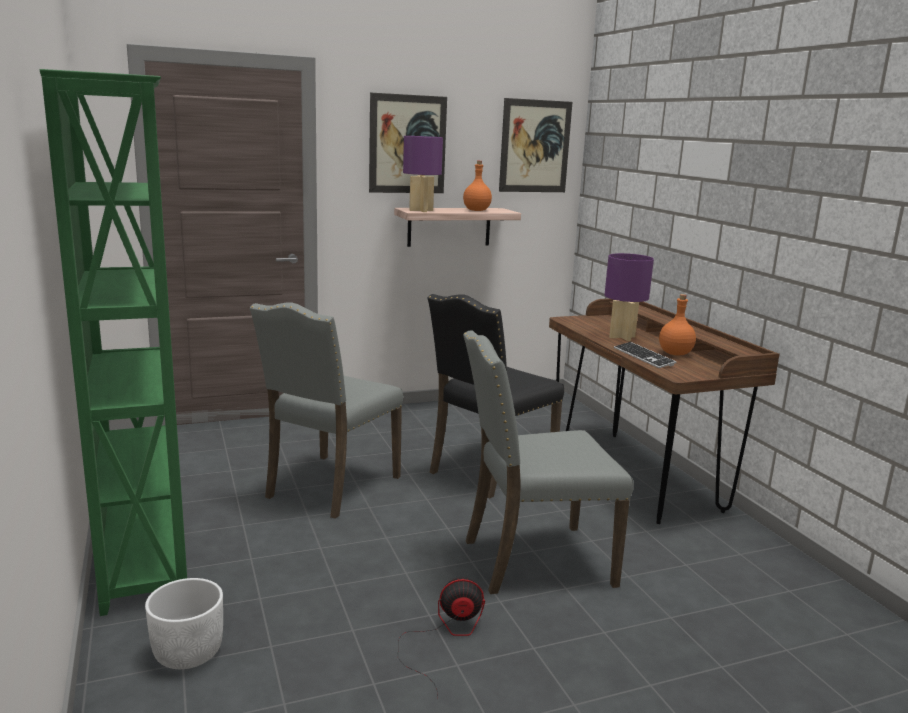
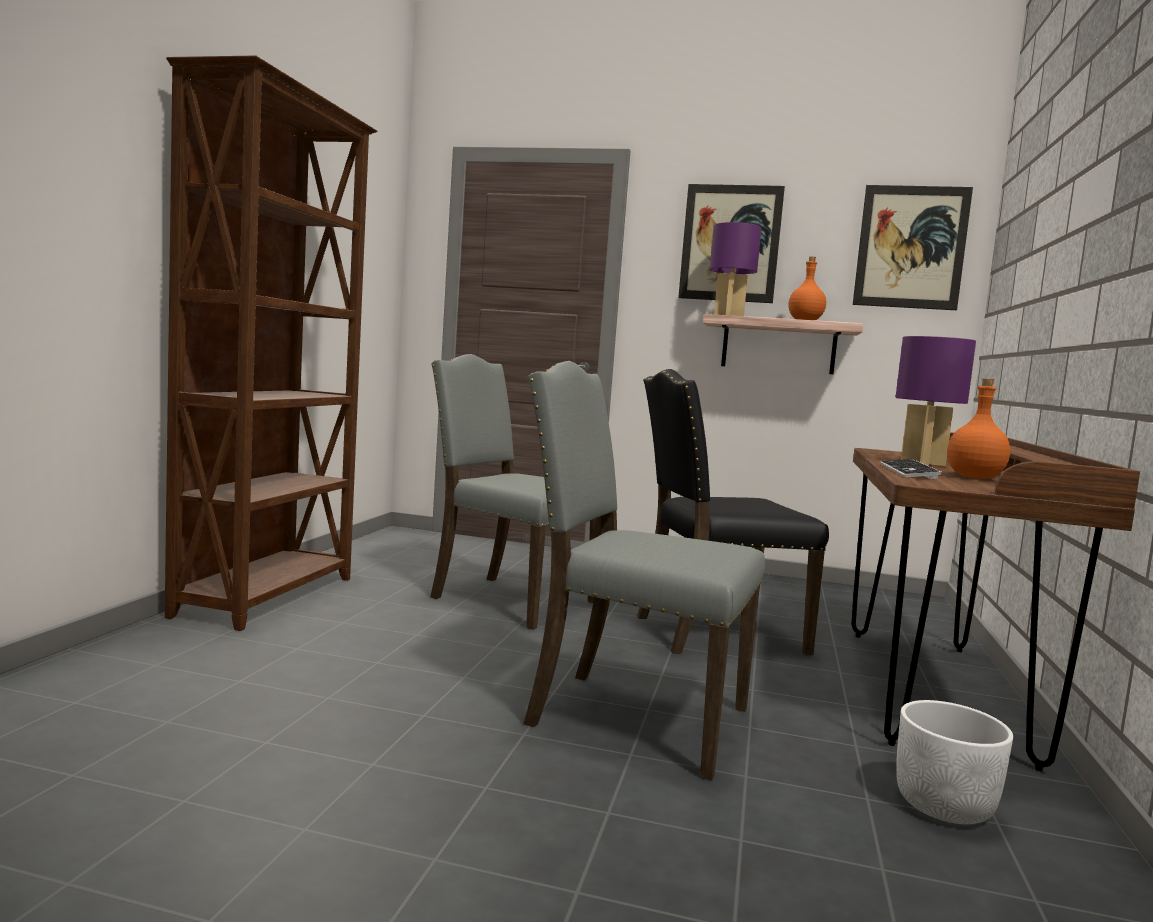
camera: 35 degrees right, 10 degrees down
green bookcase [40,69,187,616] -> brown bookcase [165,55,377,631]
white planter [145,578,223,669] -> white planter moved to [896,700,1013,824]
grey chair [250,302,403,519] -> grey chair turned 60 degrees clockwise [430,354,601,630]
fan [398,577,485,700] -> none

